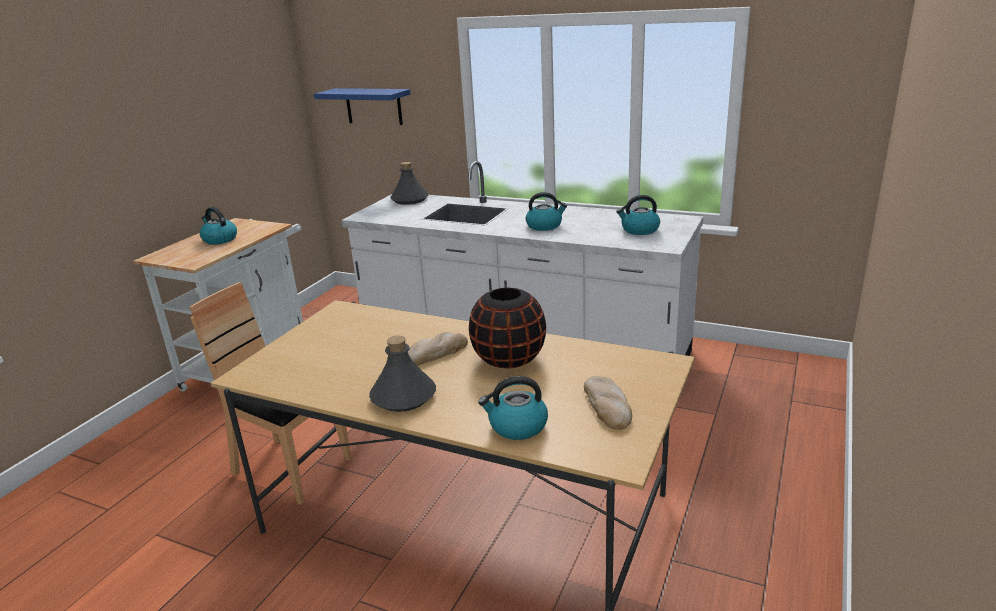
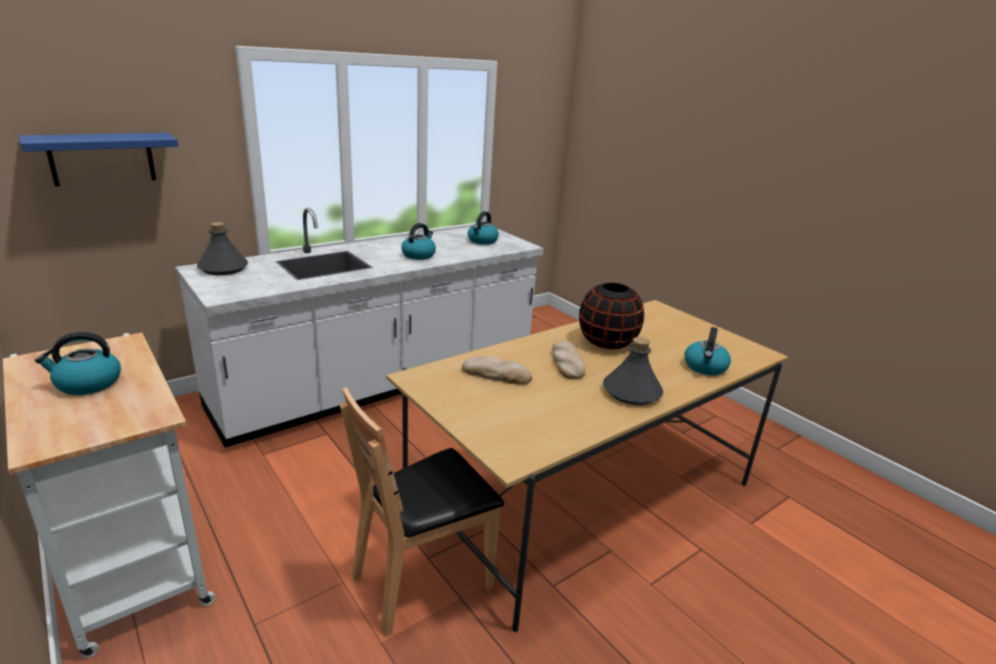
camera: 65 degrees left, 0 degrees up
bread [584,376,632,430] -> bread moved to [462,356,532,385]

